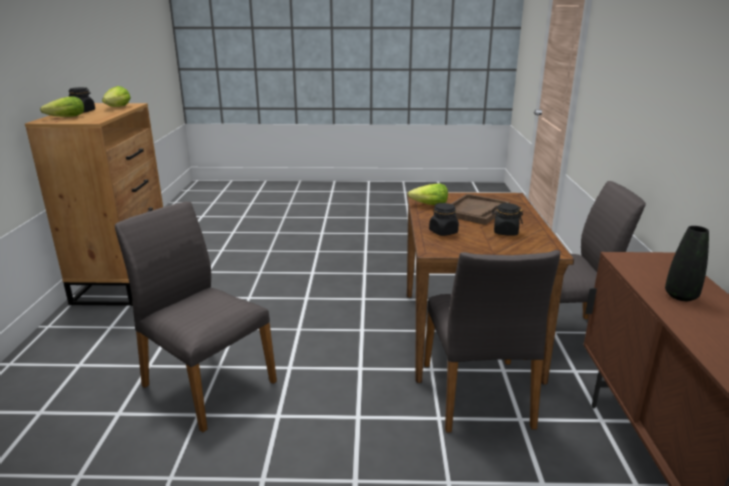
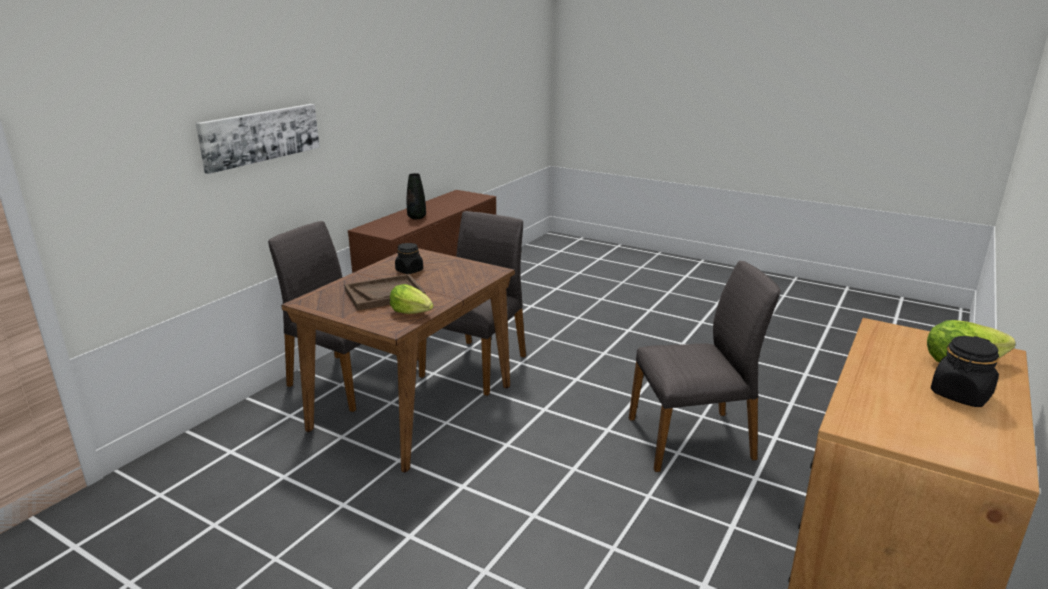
camera: 150 degrees left, 0 degrees up
lettuce [102,86,131,107] -> none
grey chair [115,202,277,432] -> grey chair turned 75 degrees counterclockwise [629,261,781,472]
black jar [429,203,459,236] -> none
none -> picture [196,104,320,174]

